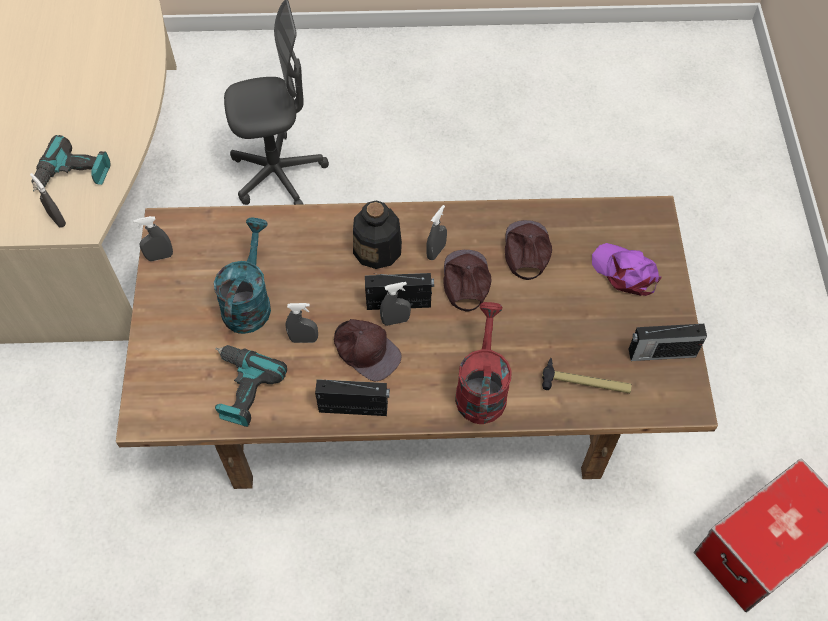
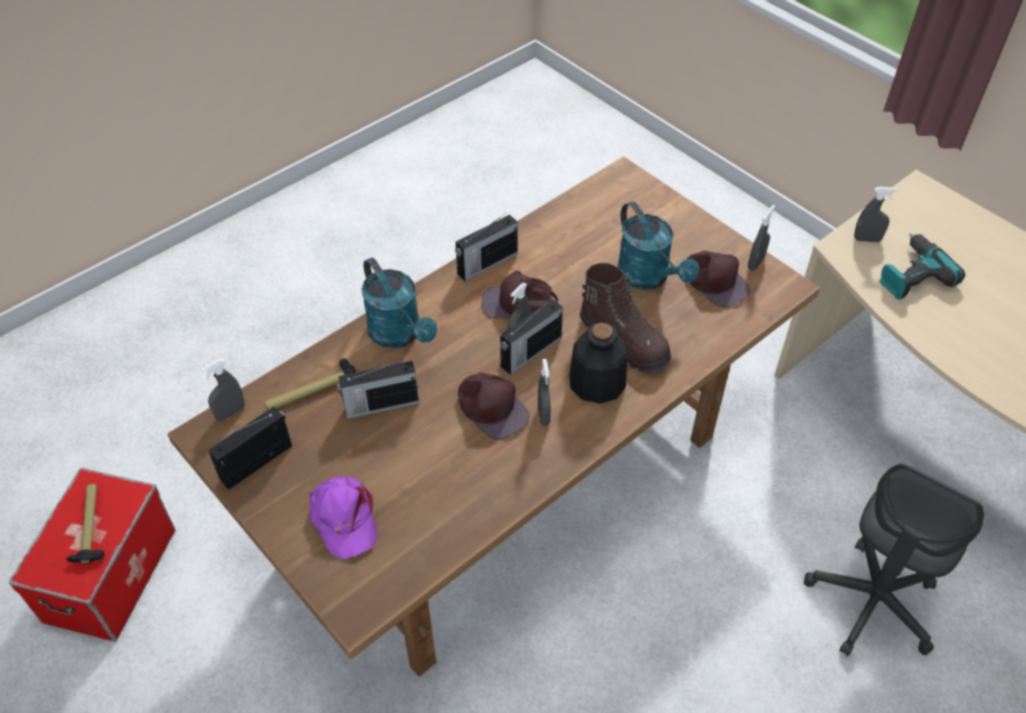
camera: 140 degrees right, 10 degrees down
power drill [215,345,287,427] -> none
grey spray bottle [286,303,318,343] -> grey spray bottle moved to [201,359,244,421]
red watering can [455,302,512,424] -> turquoise watering can [361,258,437,349]
brown cap [505,220,552,280] -> brown cap moved to [687,250,750,307]
purple cap [592,243,662,296] -> purple cap turned 60 degrees clockwise [309,476,377,559]
none -> hammer [66,484,104,564]
none -> radio [337,359,419,419]
none -> brown boot [580,263,672,373]

